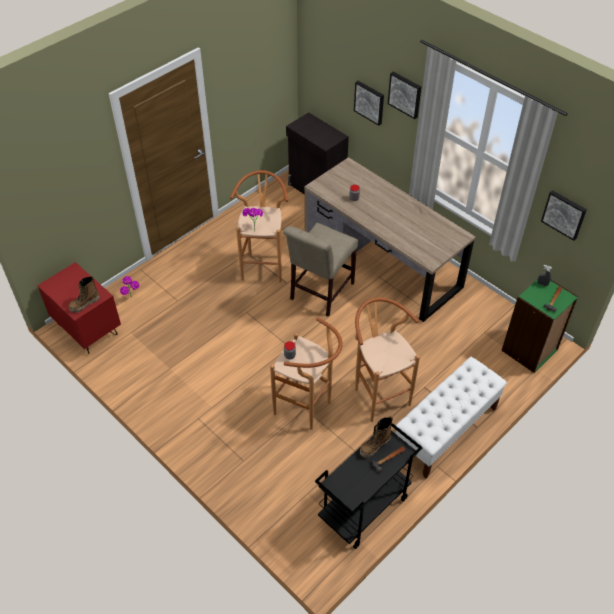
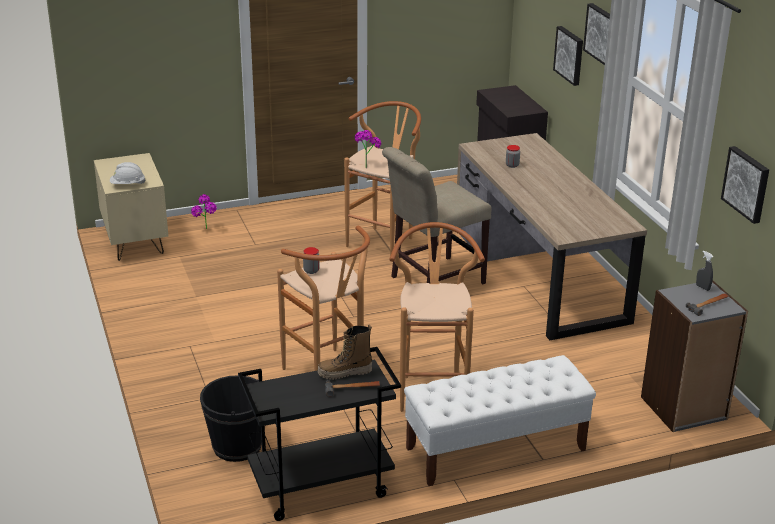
camera: 25 degrees right, 20 degrees down
red nightstand [37,262,121,354] -> beige nightstand [94,153,169,261]
boot [68,275,100,313] -> white hard hat [110,162,145,184]
green bookcase [502,279,578,373] -> grey bookcase [641,281,748,432]
none -> black bucket [200,375,262,462]

